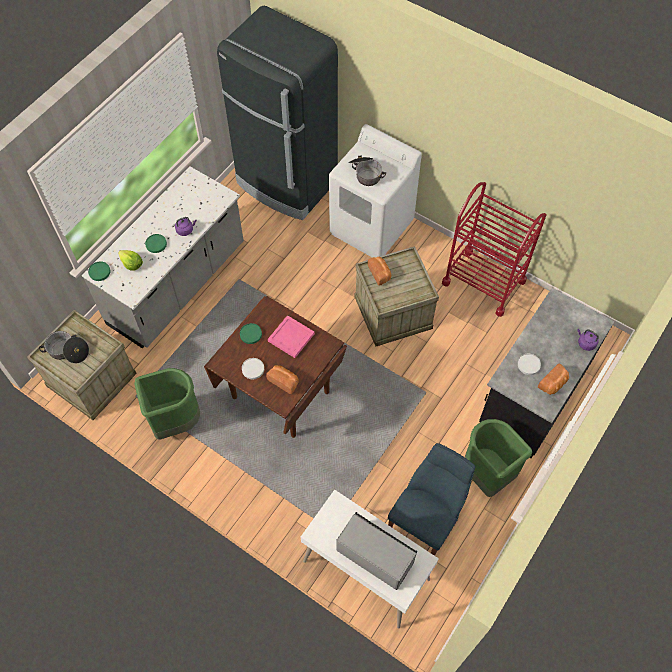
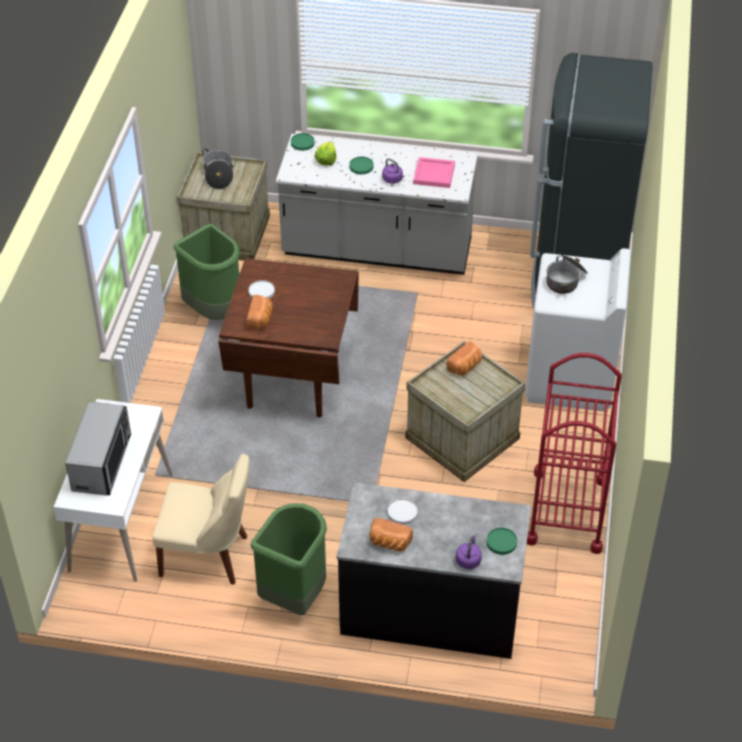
camera: 65 degrees right, 15 degrees down
green plate [240,323,262,344] -> green plate moved to [487,528,517,555]
pink tray [268,315,315,358] -> pink tray moved to [413,157,455,188]
blue chair [388,443,475,556] -> beige chair [152,454,250,585]

